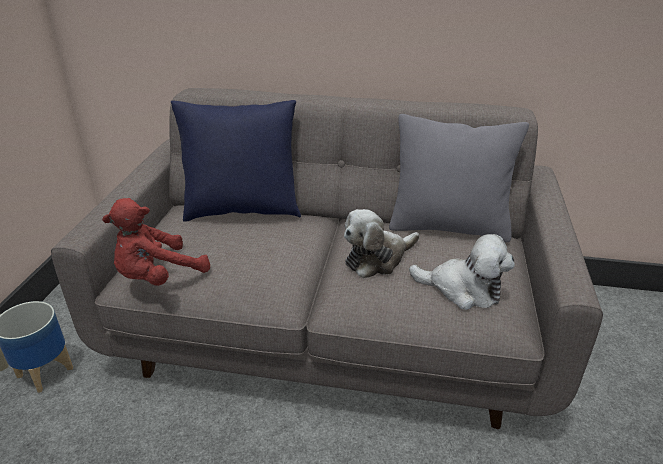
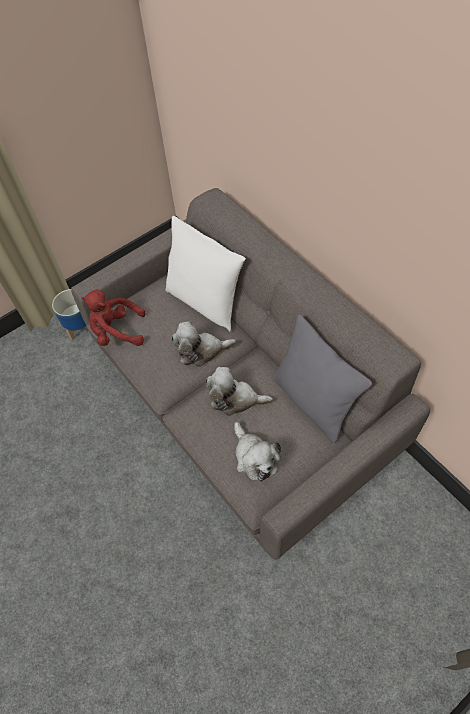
camera: 45 degrees right, 25 degrees up
blue pillow [171,100,301,222] -> white pillow [166,216,246,332]
none -> plush toy [171,321,236,367]

